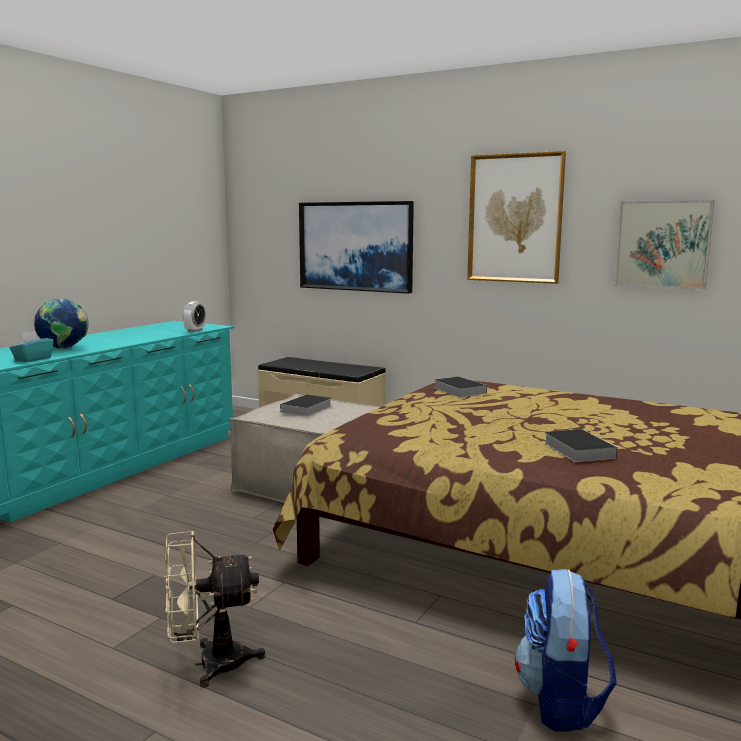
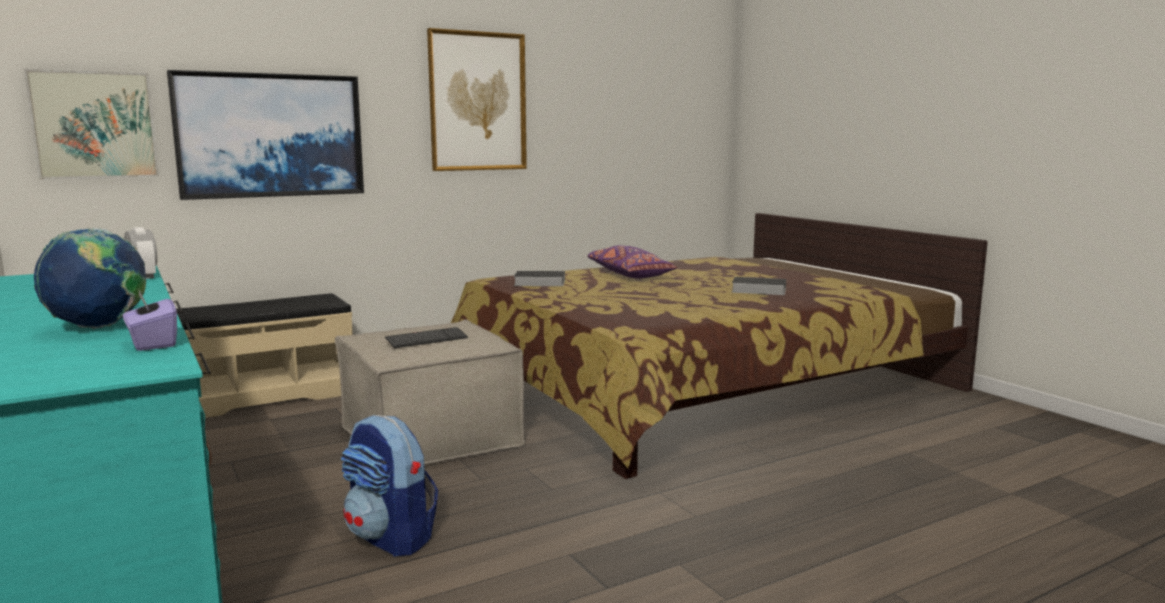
camera: 60 degrees left, 0 degrees up
turquoise tissue box [10,331,54,362] -> purple tissue box [123,290,177,351]
beige fan [164,531,265,688] -> none
book [277,394,332,416] -> keyboard [385,327,468,348]
backpack [515,569,617,732] -> backpack moved to [341,415,438,557]
picture [614,200,715,290] -> picture moved to [24,69,159,180]
none -> purple pillow [588,245,677,279]

